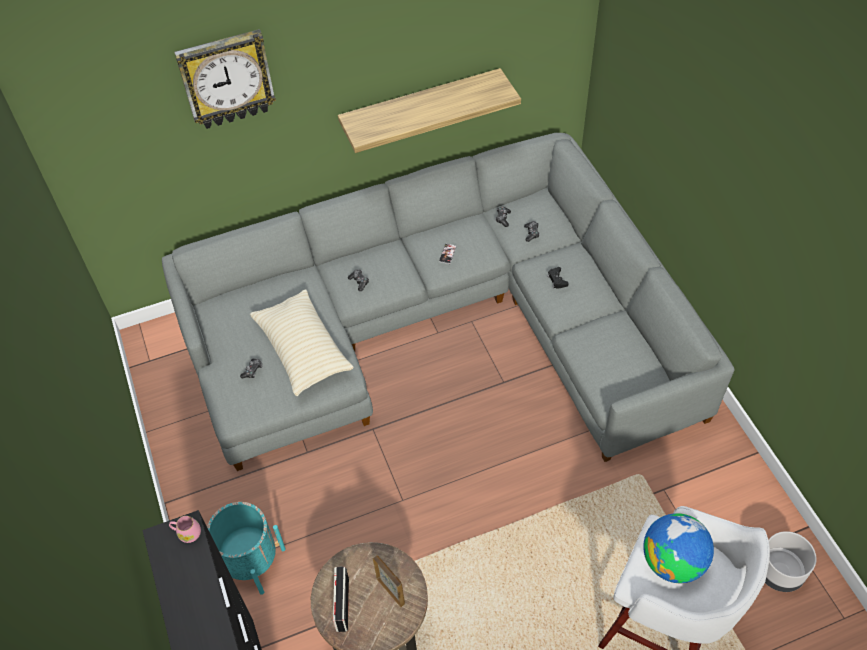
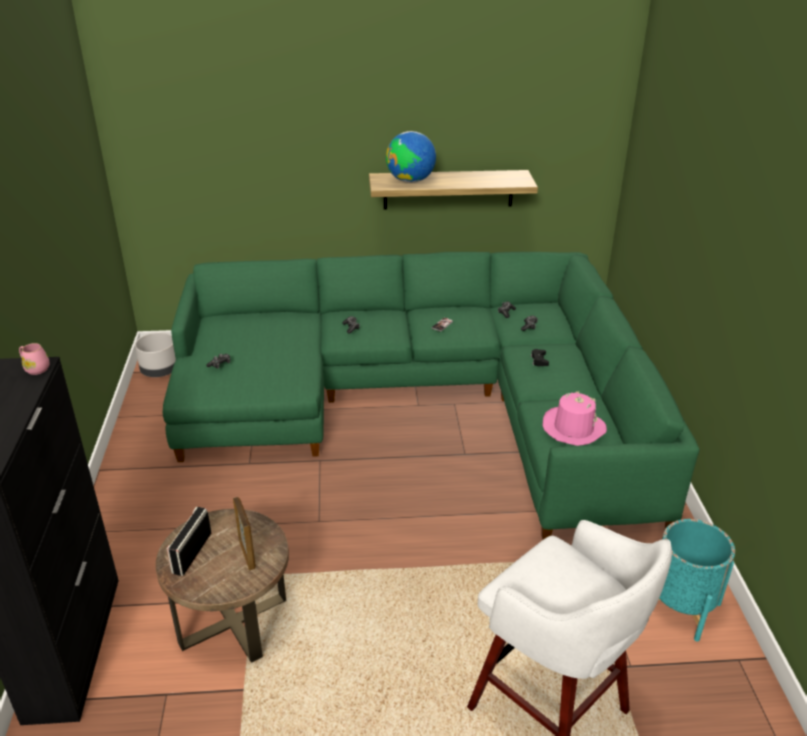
camera: 15 degrees right, 20 degrees down
grey sofa [162,133,735,471] -> green sofa [163,252,700,539]
wall clock [174,29,276,129] -> none
turquoise planter [207,502,286,595] -> turquoise planter moved to [659,519,735,642]
beige pillow [250,289,354,396] -> none
globe [643,513,714,583] -> globe moved to [386,131,436,183]
grey planter [765,531,817,592] -> grey planter moved to [135,332,176,377]
none -> pink hat [543,391,607,446]

